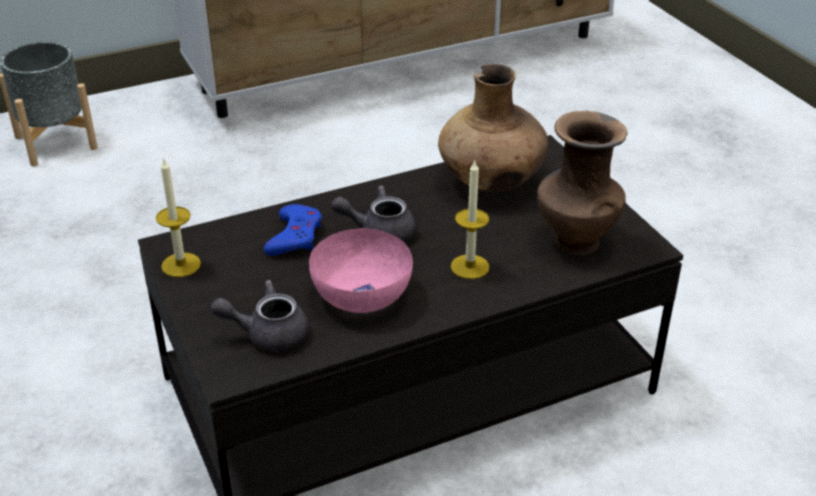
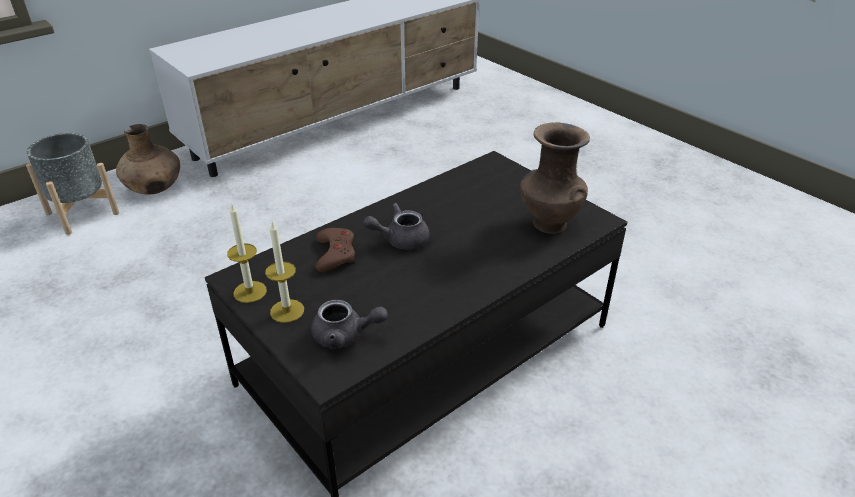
camera: 15 degrees left, 0 degrees up
grey teapot [211,280,309,351] -> grey teapot turned 150 degrees counterclockwise [311,300,388,349]
blue game controller [264,204,322,256] -> brown game controller [316,228,355,272]
pink bowl [309,228,413,313] -> none
brown vase [438,64,548,192] -> brown vase moved to [116,124,180,194]
candle [451,161,489,279] -> candle moved to [265,221,304,323]

